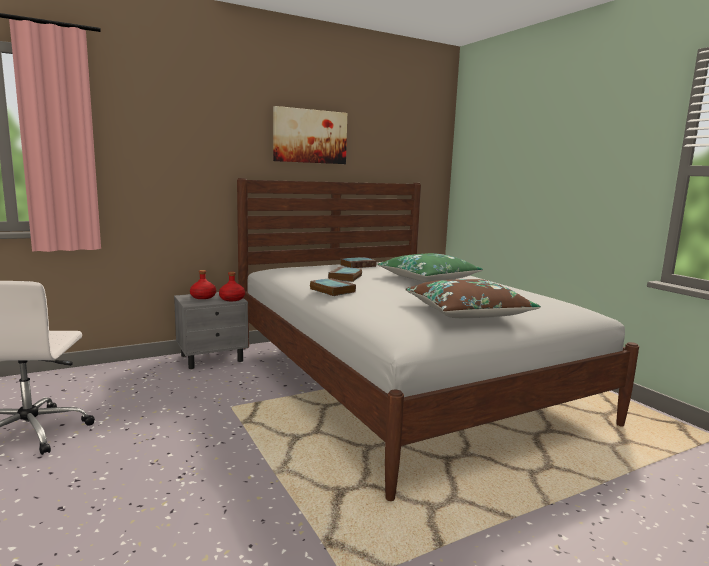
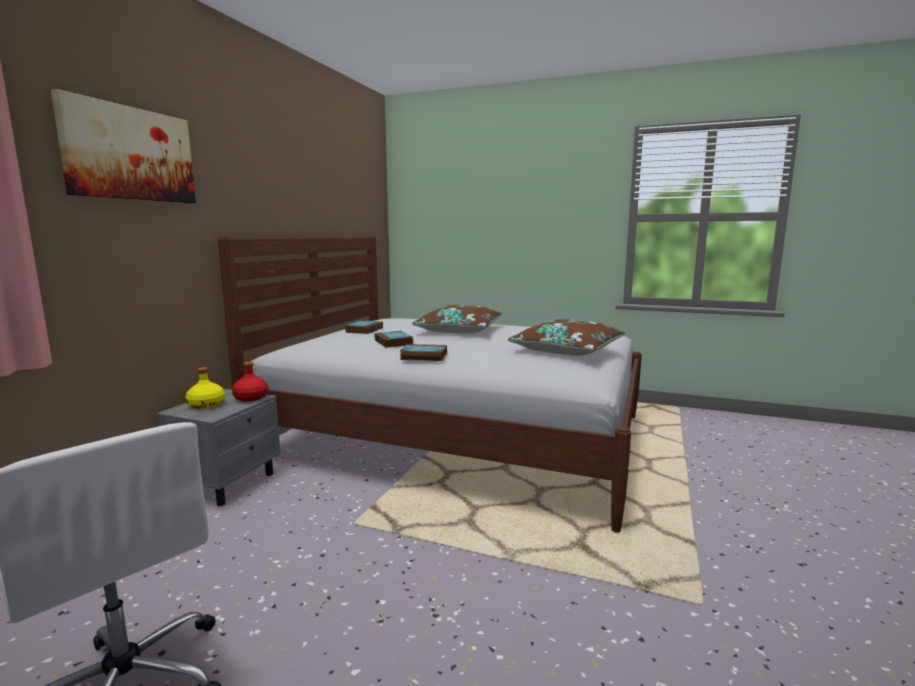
camera: 40 degrees left, 0 degrees up
red bottle [190,270,216,299] -> yellow bottle [185,367,225,409]
picture [273,106,347,164] -> picture moved to [51,89,196,203]
green pillow [378,253,483,282] -> brown pillow [412,305,502,333]

